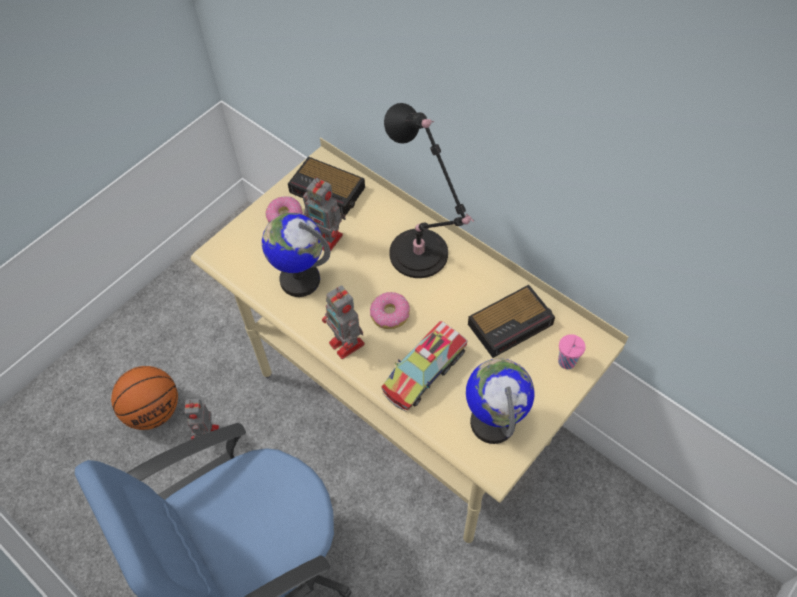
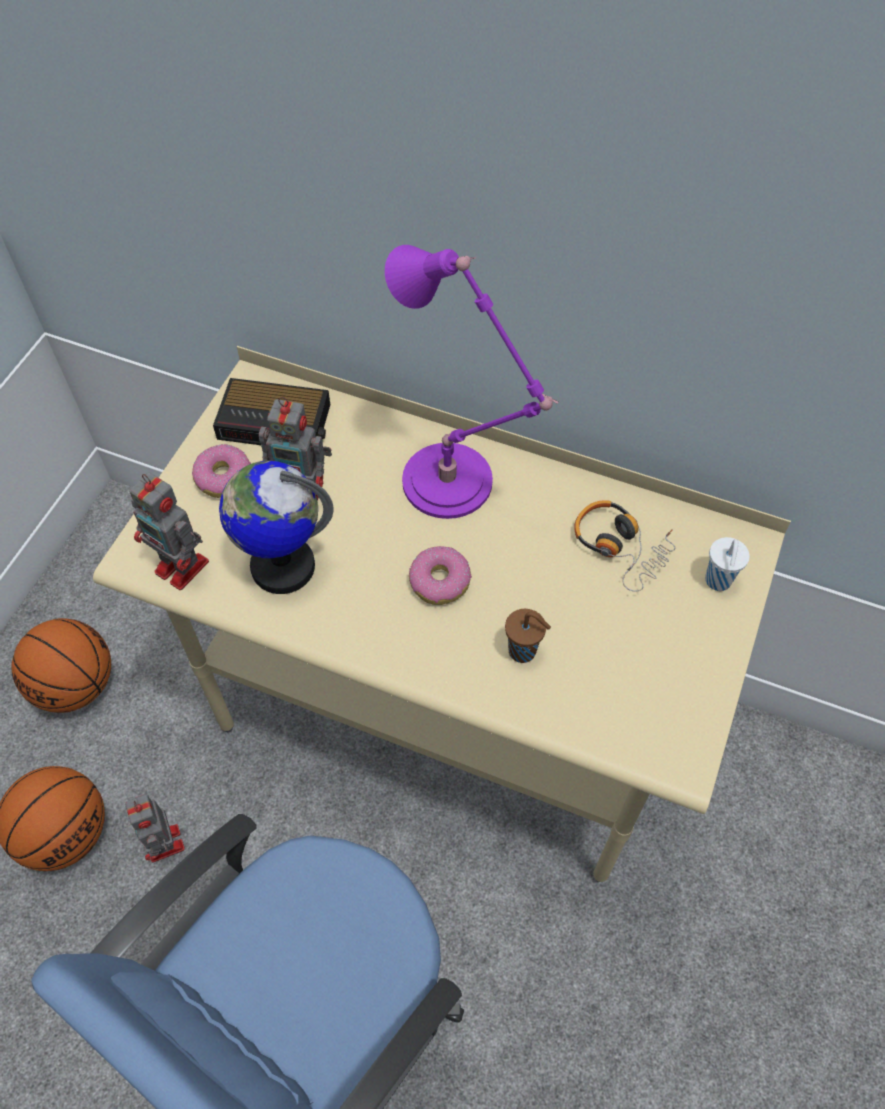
camera: 20 degrees left, 0 degrees up
toy robot [322,285,365,359] -> toy robot moved to [129,472,209,590]
toy truck [381,321,467,411] -> brown cup [505,609,551,663]
black table lamp [384,103,474,278] -> purple table lamp [385,245,559,519]
globe [466,359,535,444] -> none
alarm clock [468,285,555,358] -> headphones [574,500,676,592]
pink cup [558,334,586,369] -> white cup [705,537,750,591]
none -> basketball [11,618,111,713]

